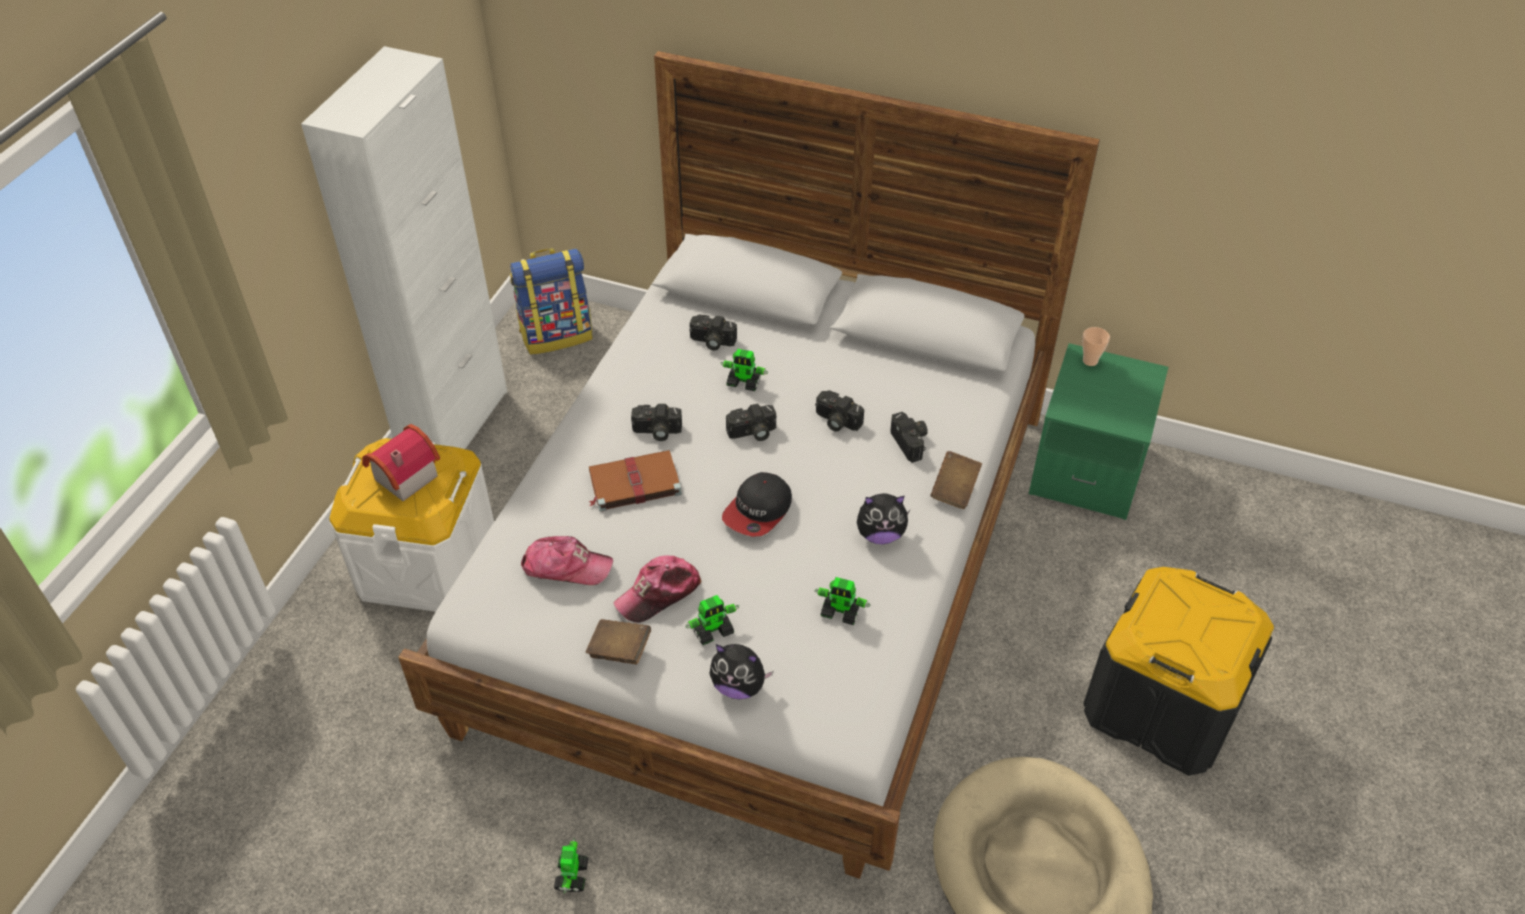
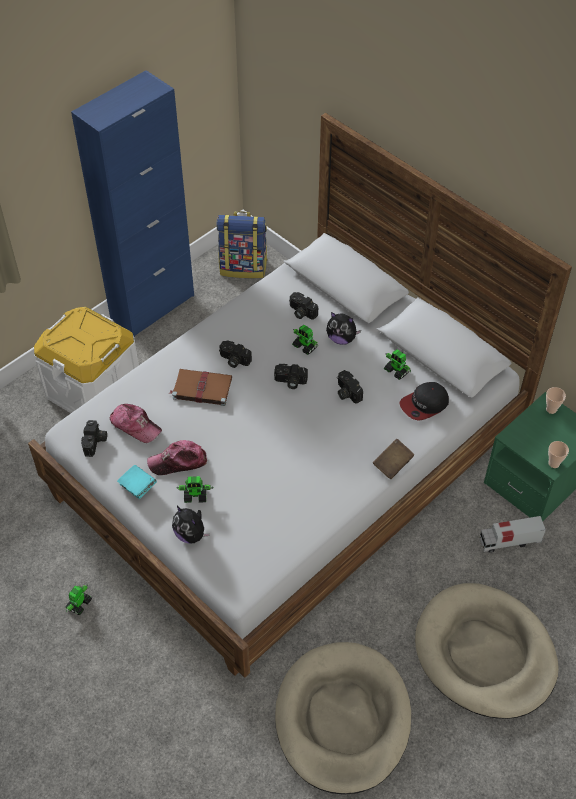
camera: 25 degrees right, 5 degrees up
white cabinet [301,46,507,449] -> blue cabinet [71,70,194,337]
toy house [362,424,440,501] -> none
brown book [586,619,651,664] -> turquoise book [117,465,157,499]
cap [722,472,792,537] -> cap moved to [399,382,449,421]
toy robot [815,577,870,625] -> toy robot moved to [384,349,411,380]
plush toy [857,493,910,544] -> plush toy moved to [326,312,361,345]
camera [891,412,928,463] -> camera moved to [81,420,107,457]
black storage box [1083,567,1274,776] -> beige dog bed [415,583,559,719]
none -> toy truck [479,516,546,552]
none -> cup [548,441,569,468]

